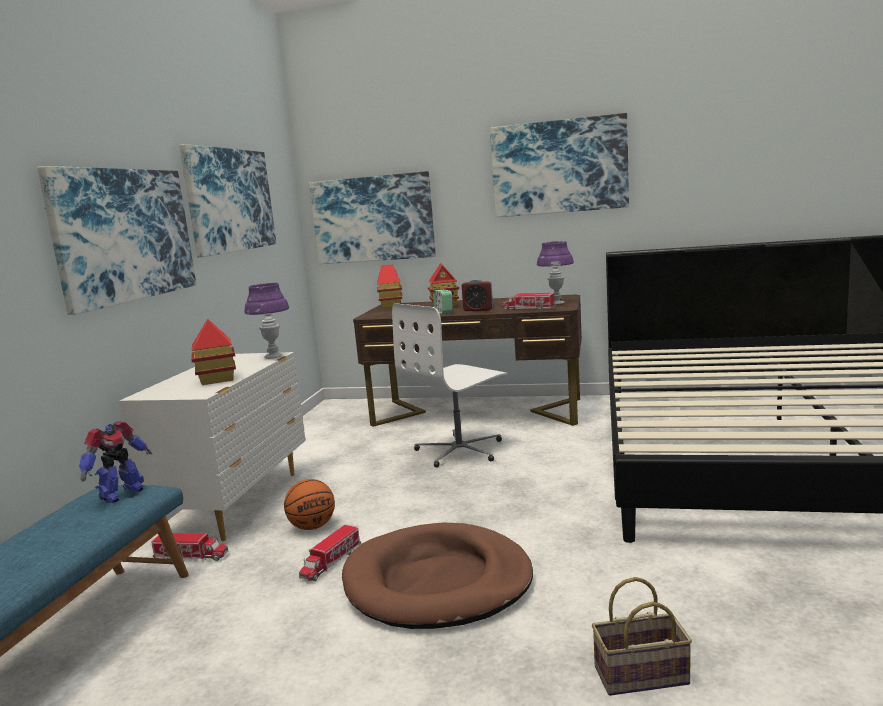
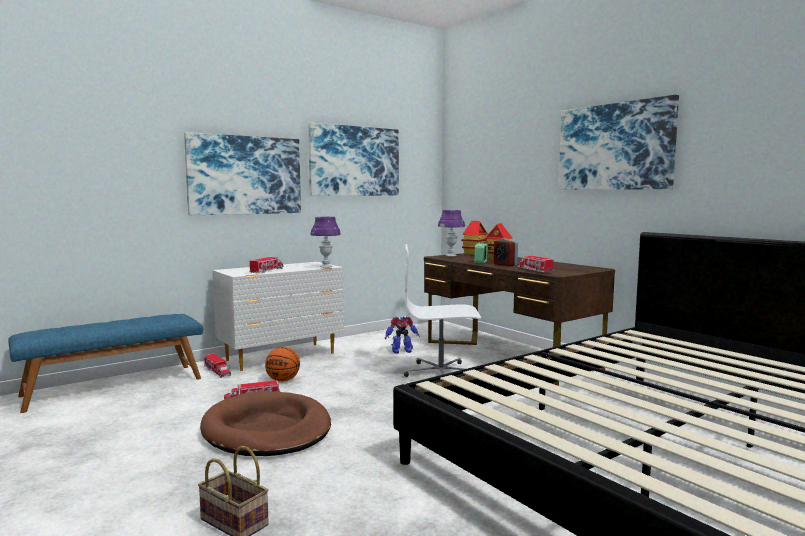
camera: 40 degrees right, 5 degrees down
toy robot [79,421,152,503] -> toy robot moved to [385,316,420,354]
toy house [191,319,236,385] -> toy truck [249,257,283,273]
picture [309,171,436,264] -> none
purple table lamp [537,241,574,304] -> purple table lamp moved to [438,210,465,257]

